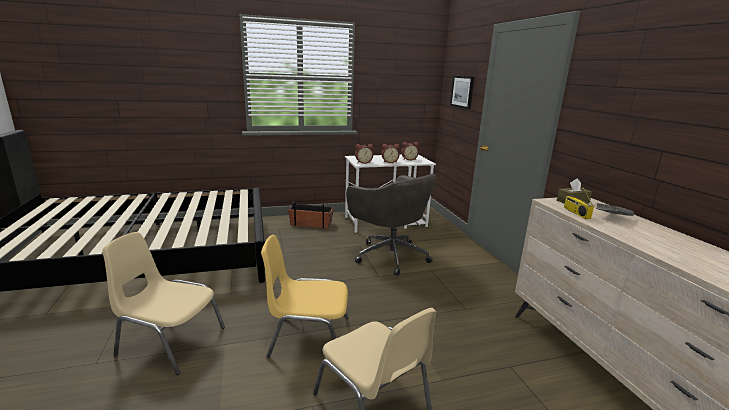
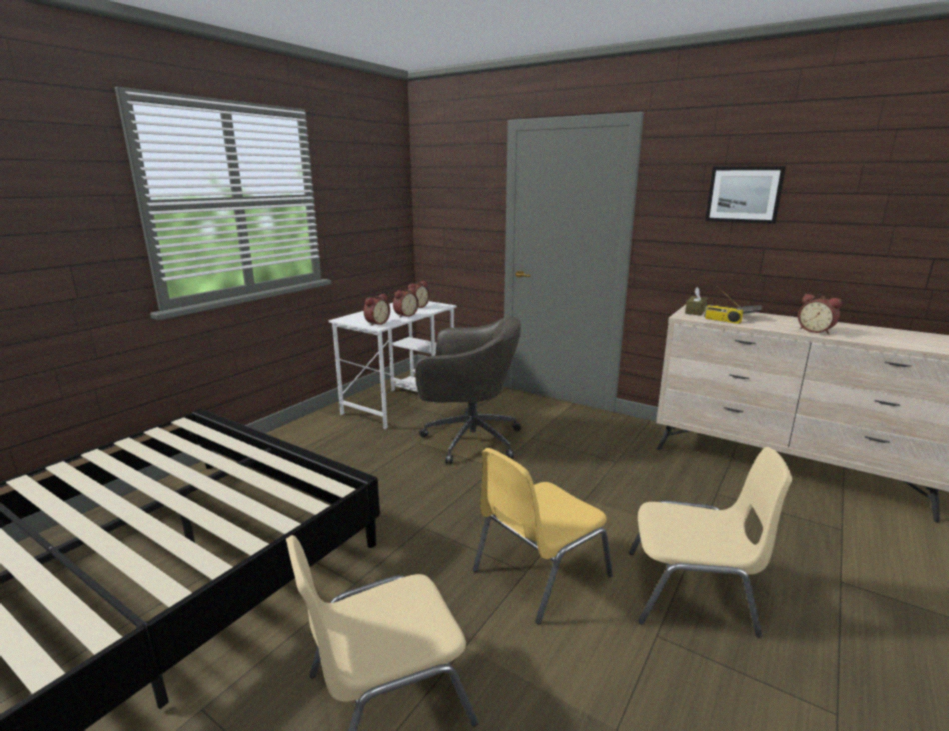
camera: 40 degrees left, 0 degrees up
planter [288,202,334,228] -> none
picture [450,76,474,109] -> picture moved to [705,166,786,224]
none -> alarm clock [798,294,842,334]

